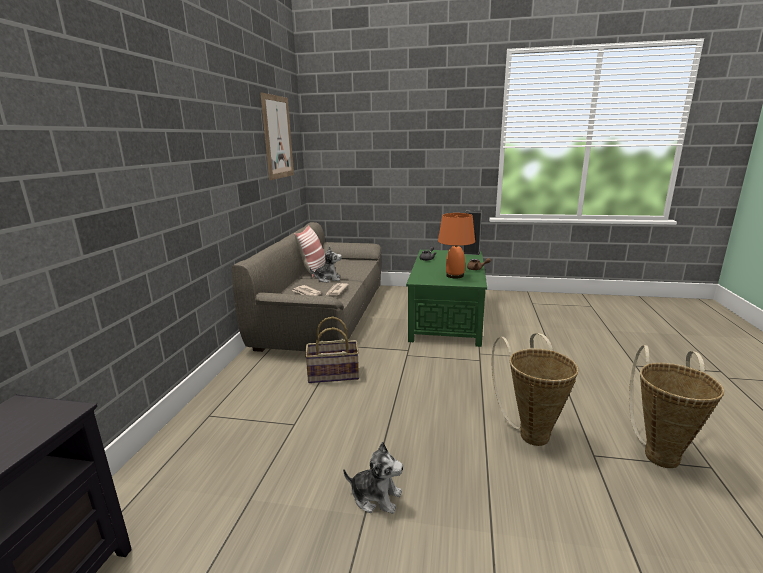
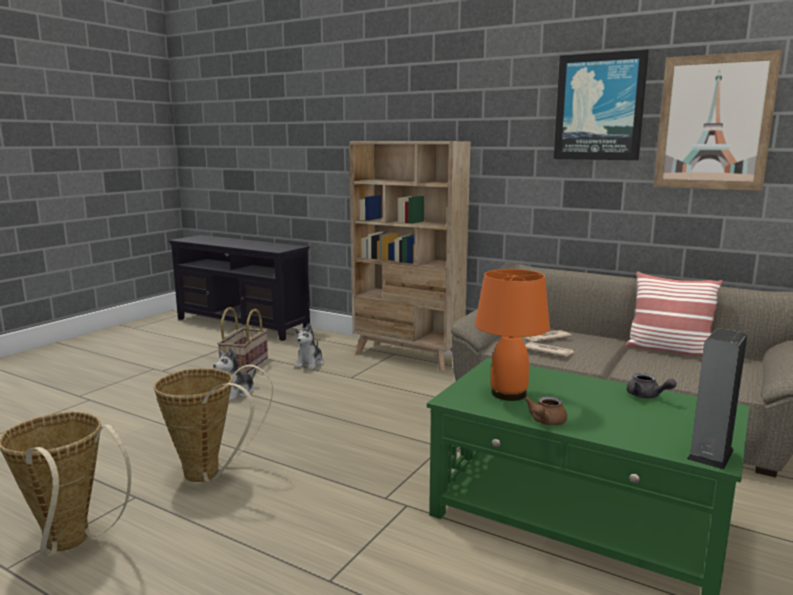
camera: 110 degrees right, 5 degrees down
basket [305,317,359,383] -> basket moved to [217,307,268,373]
plush toy [310,246,342,282] -> plush toy moved to [293,323,324,370]
none -> beige bookcase [349,141,471,372]
none -> picture [554,50,649,160]

